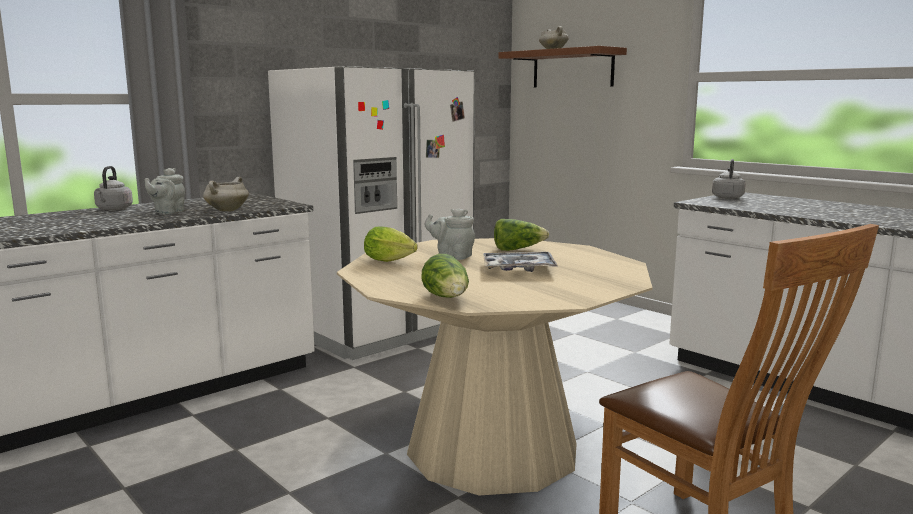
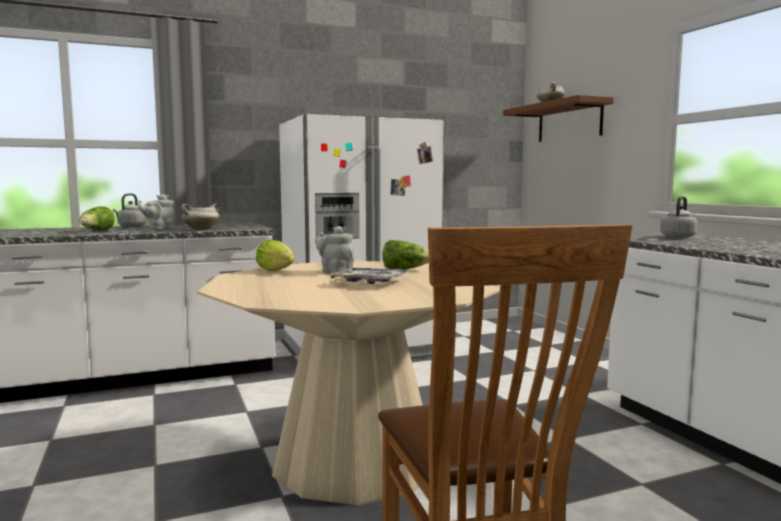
camera: 20 degrees right, 5 degrees down
lettuce [421,254,469,298] -> lettuce moved to [79,206,115,231]

